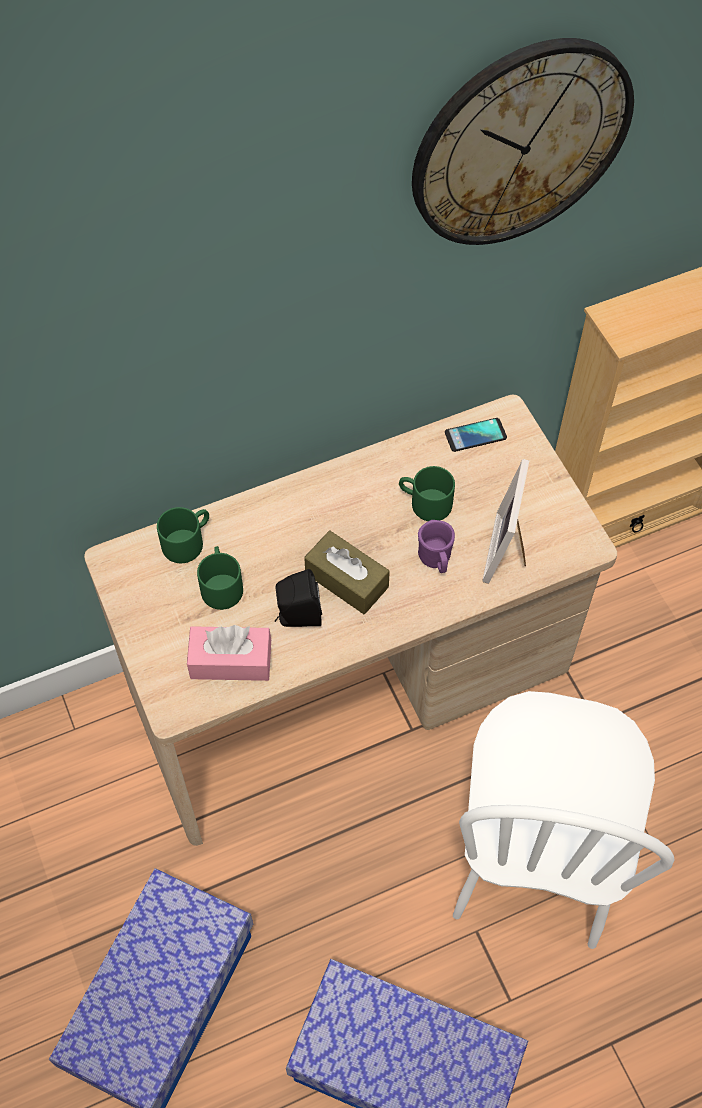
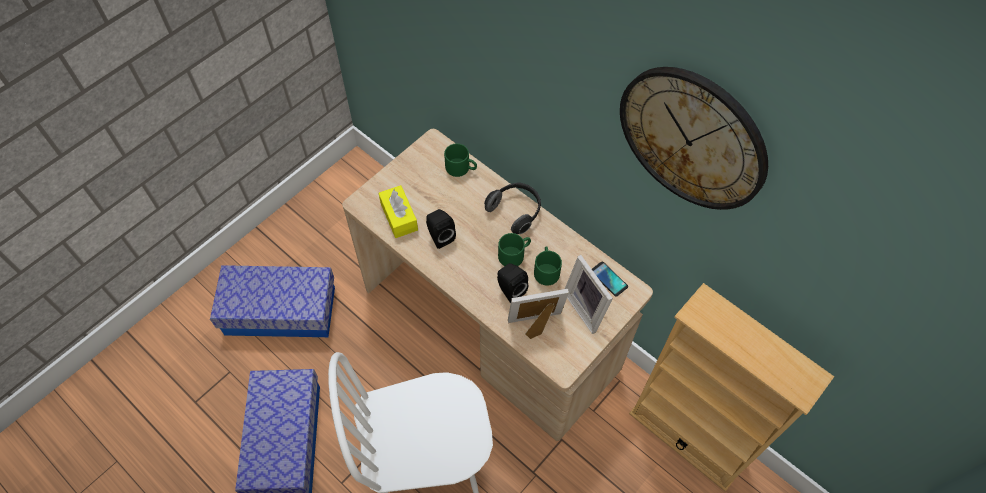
camera: 65 degrees right, 0 degrees up
pink tissue box [187,625,271,681] -> yellow tissue box [379,185,418,238]
green mug [197,546,243,610] -> green mug moved to [498,233,531,266]
brown tissue box [304,531,390,614] -> none
purple mug [418,520,455,573] -> black speaker [497,263,528,303]
none -> headphones [484,182,541,234]
none -> picture frame [565,255,613,334]

